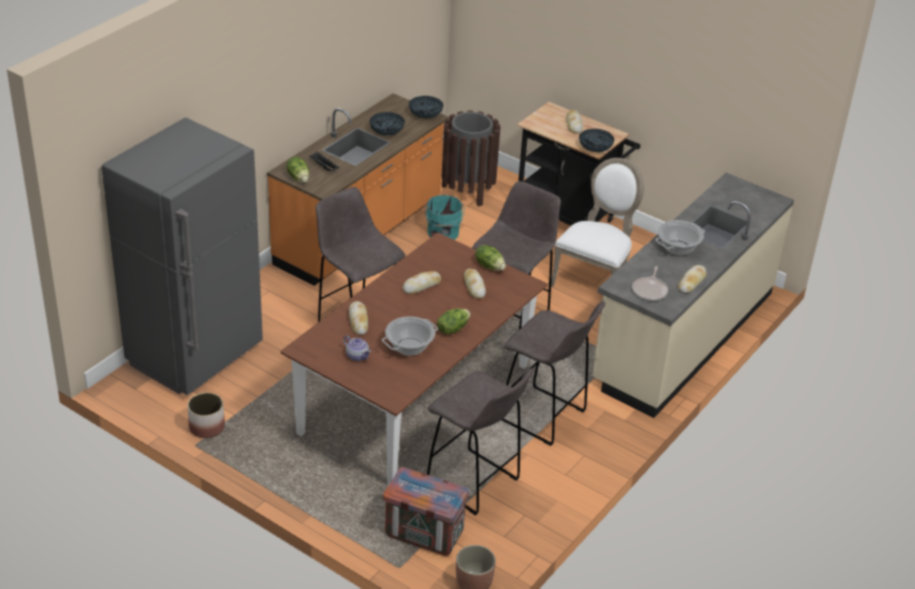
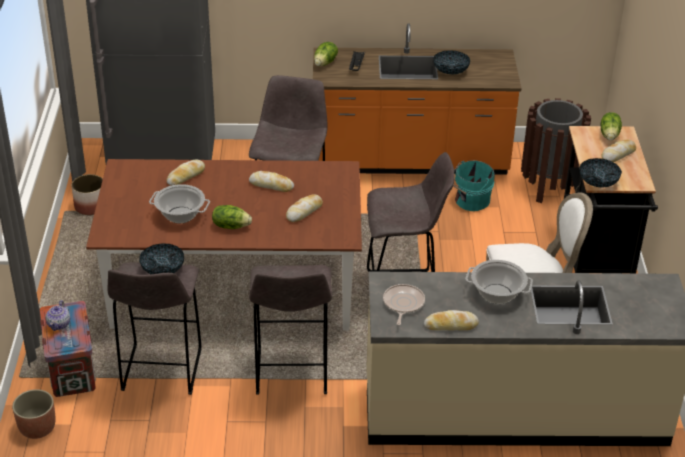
camera: 55 degrees right, 0 degrees up
teapot [343,336,371,361] -> teapot moved to [46,300,70,331]
bowl [409,96,443,118] -> bowl moved to [139,244,184,274]
lettuce [475,245,506,271] -> lettuce moved to [601,112,622,141]
frying pan [632,266,668,301] -> frying pan turned 120 degrees clockwise [383,284,425,325]

